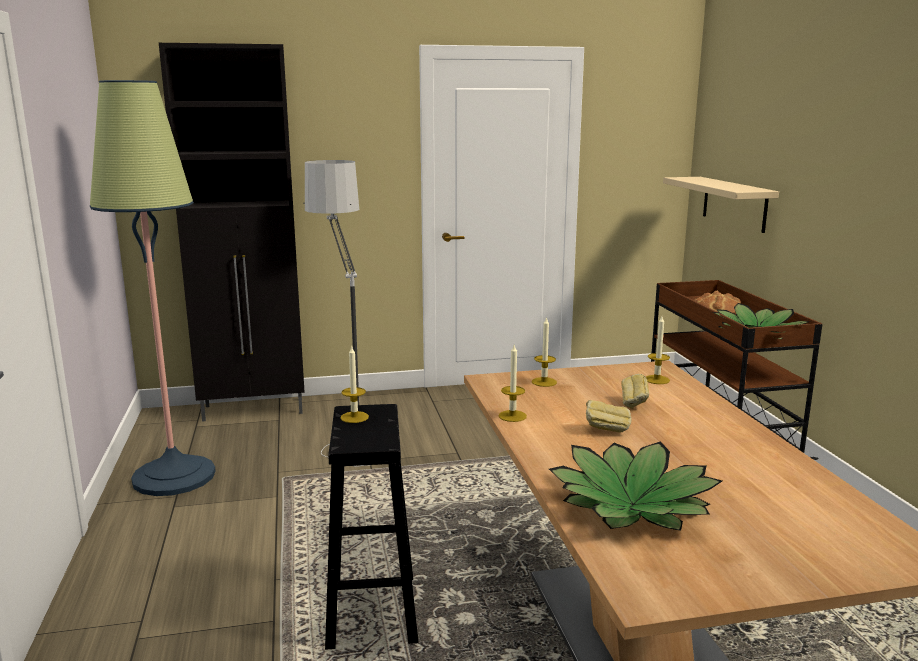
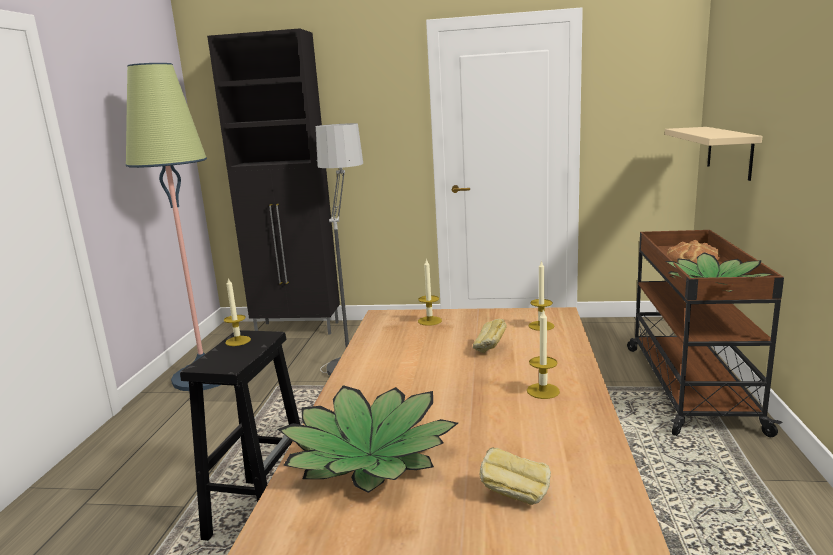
camera: 20 degrees right, 0 degrees up
candle [499,345,527,422] -> candle moved to [527,309,560,399]
bread [586,400,632,433] -> bread moved to [479,447,551,505]

